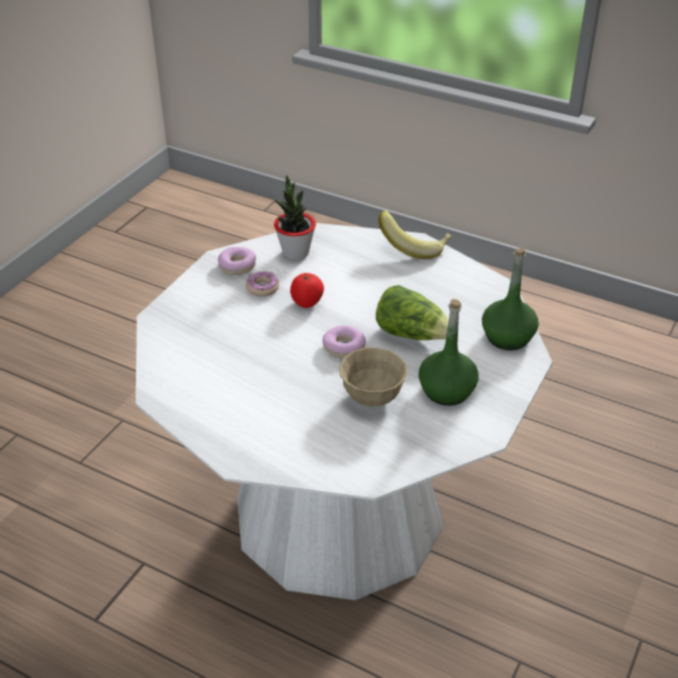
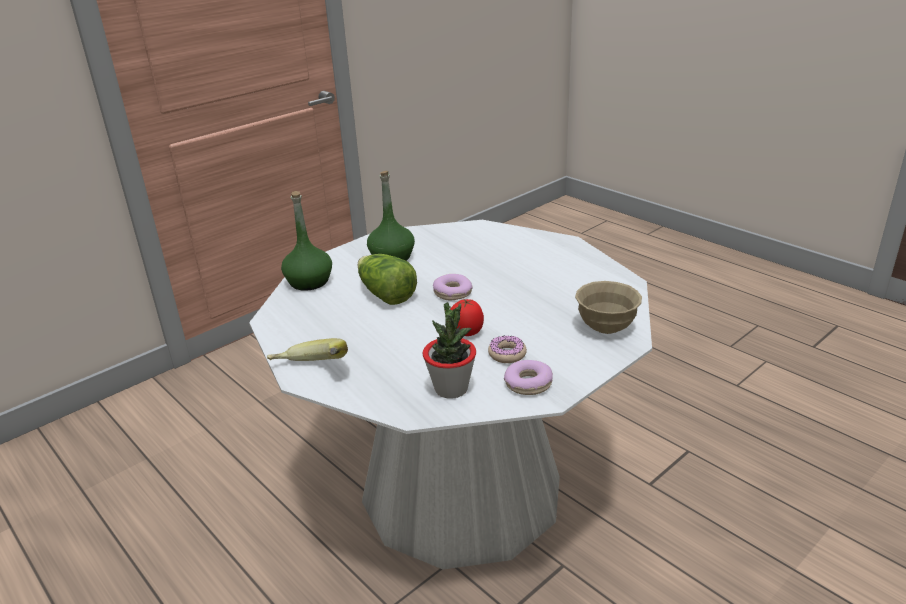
camera: 160 degrees left, 10 degrees down
beige bowl [339,347,407,406] -> beige bowl moved to [575,281,642,334]

